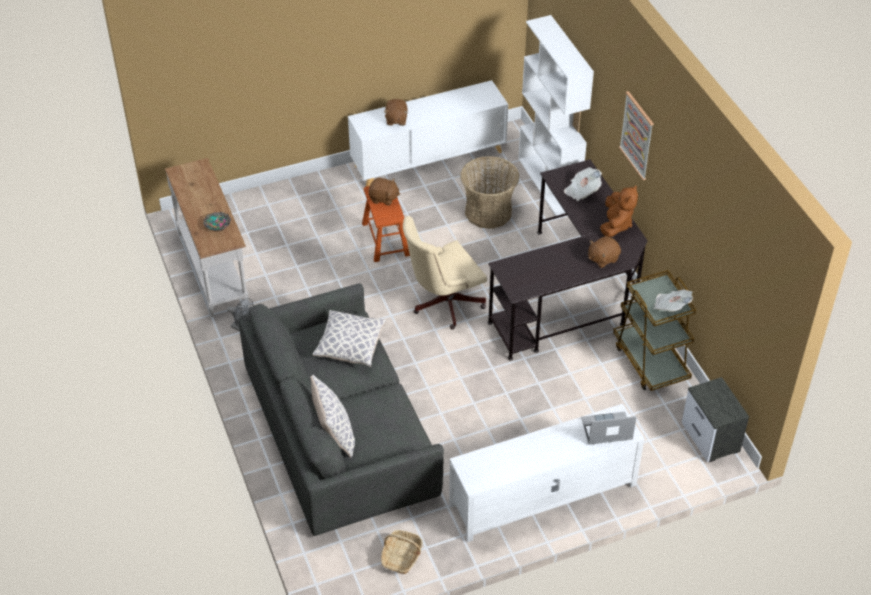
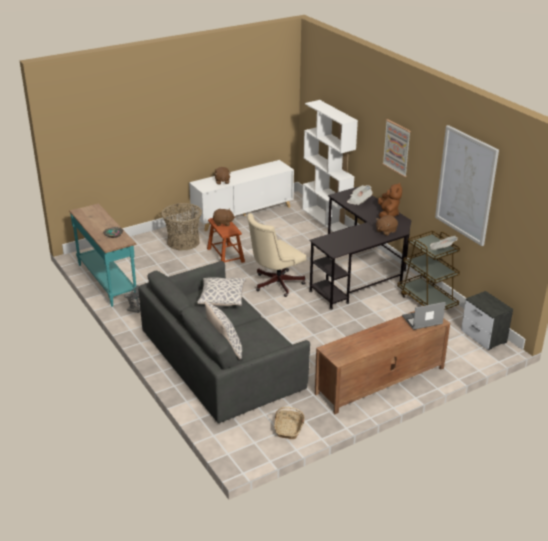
camera: 10 degrees left, 15 degrees down
white console table [165,158,249,317] -> turquoise console table [69,204,137,307]
white tv stand [449,404,644,542] -> brown tv stand [315,311,450,414]
basket [460,156,520,229] -> basket moved to [161,203,202,250]
none -> picture [435,125,499,246]

